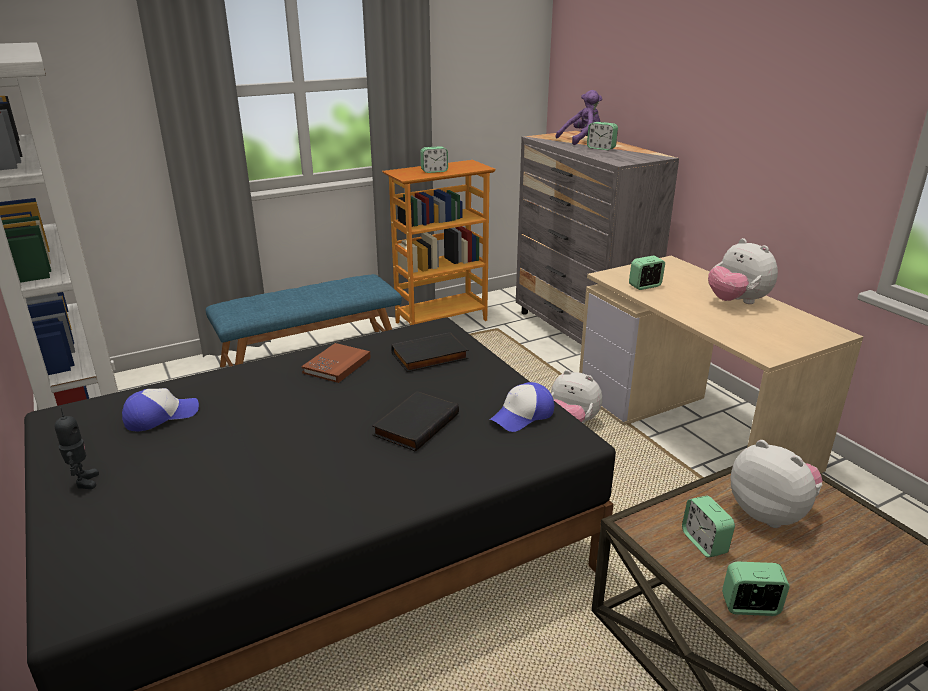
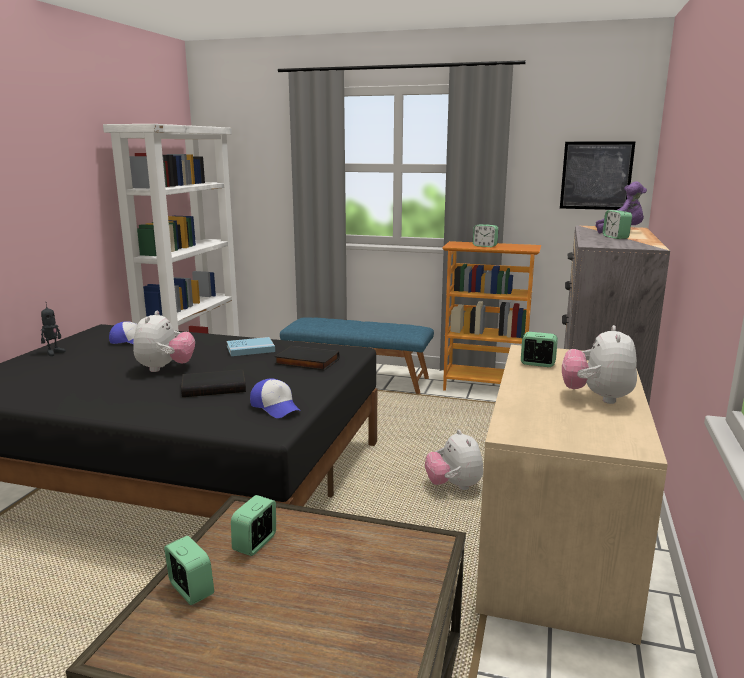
camera: 45 degrees right, 10 degrees down
brown book [302,343,371,383] -> blue book [227,337,275,356]
cap [490,382,554,432] -> cap turned 135 degrees counterclockwise [250,378,301,418]
plush toy [730,440,823,528] -> plush toy moved to [133,311,195,372]
none -> picture [560,142,635,210]

